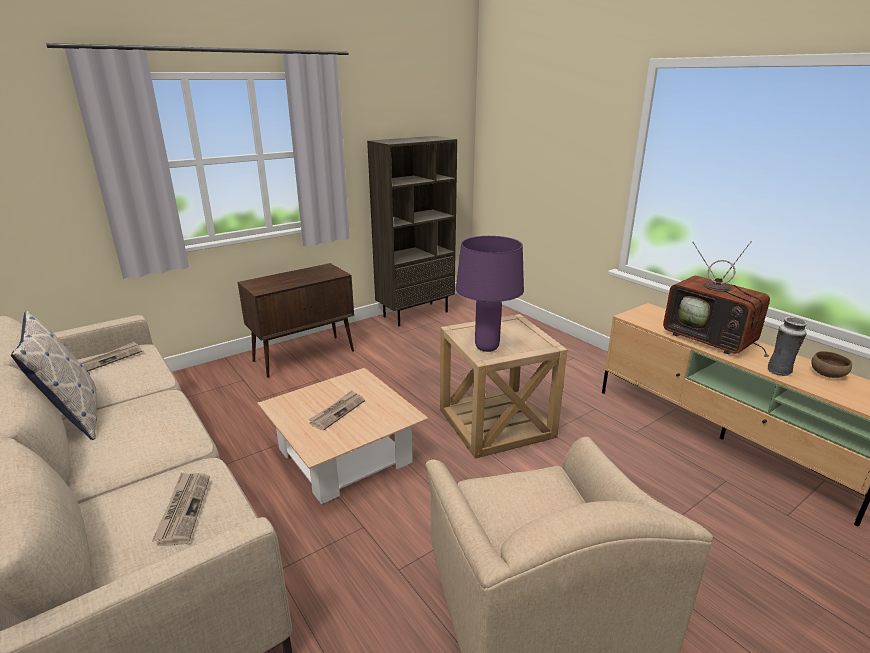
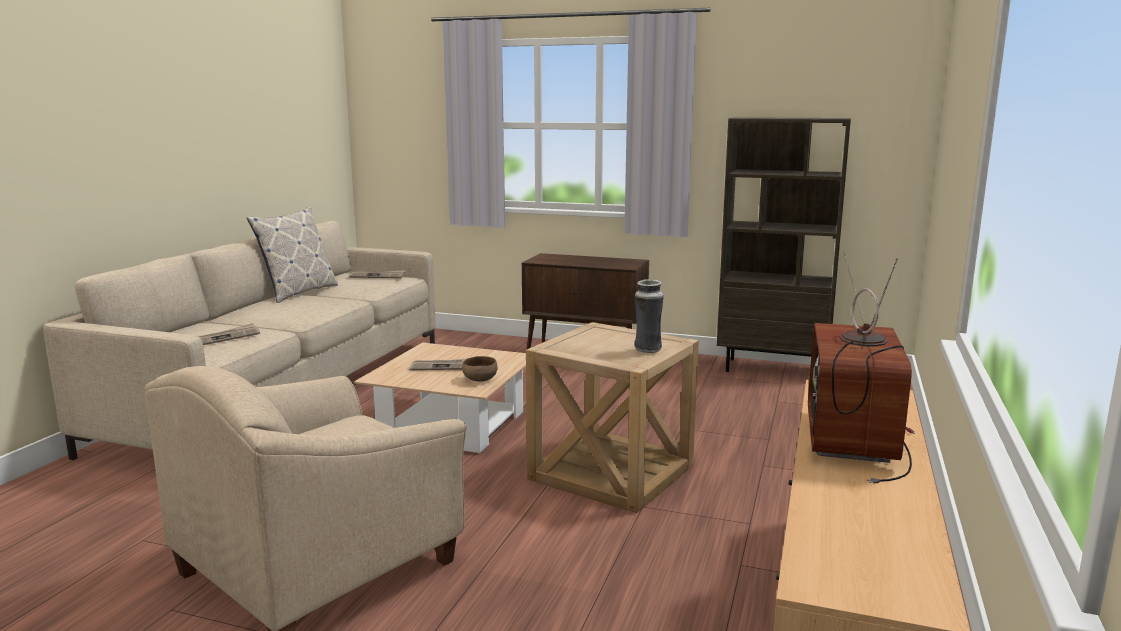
camera: 55 degrees right, 10 degrees down
purple table lamp [456,236,524,352] -> none
vase [768,316,808,376] -> vase moved to [635,280,664,353]
brown bowl [811,351,852,378] -> brown bowl moved to [462,356,498,382]

